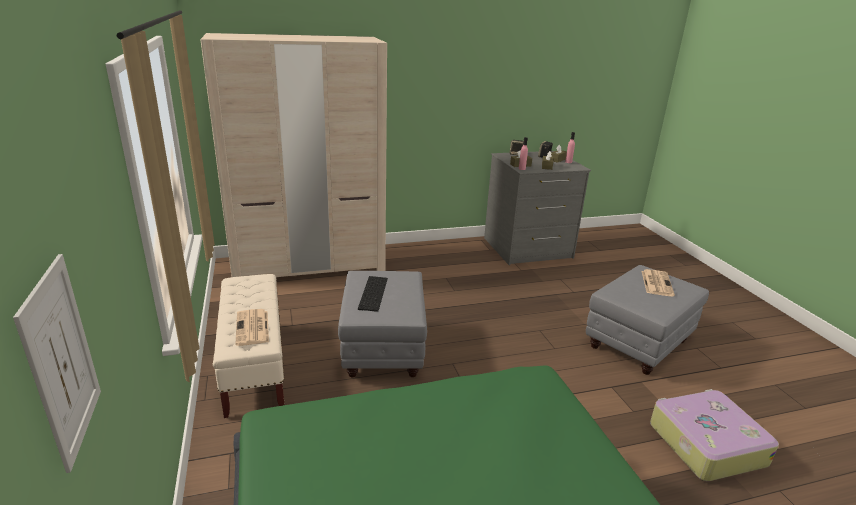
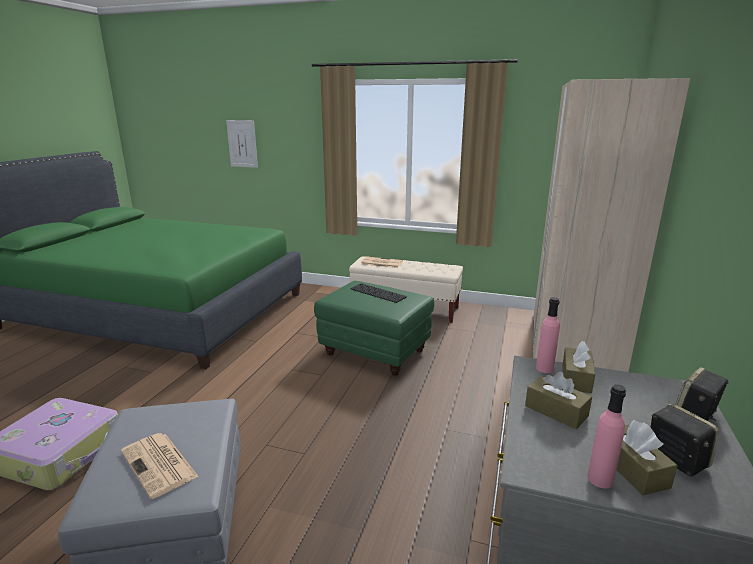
camera: 125 degrees right, 5 degrees down
grey ottoman [338,271,427,377] -> green ottoman [314,281,434,376]

